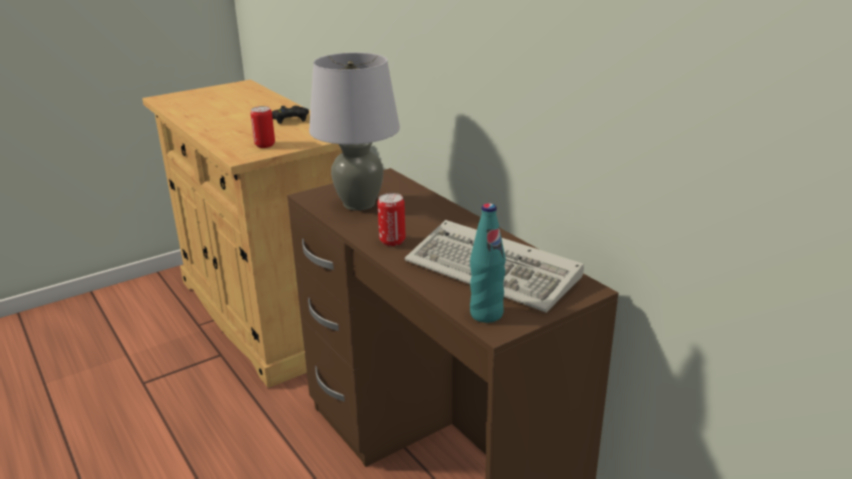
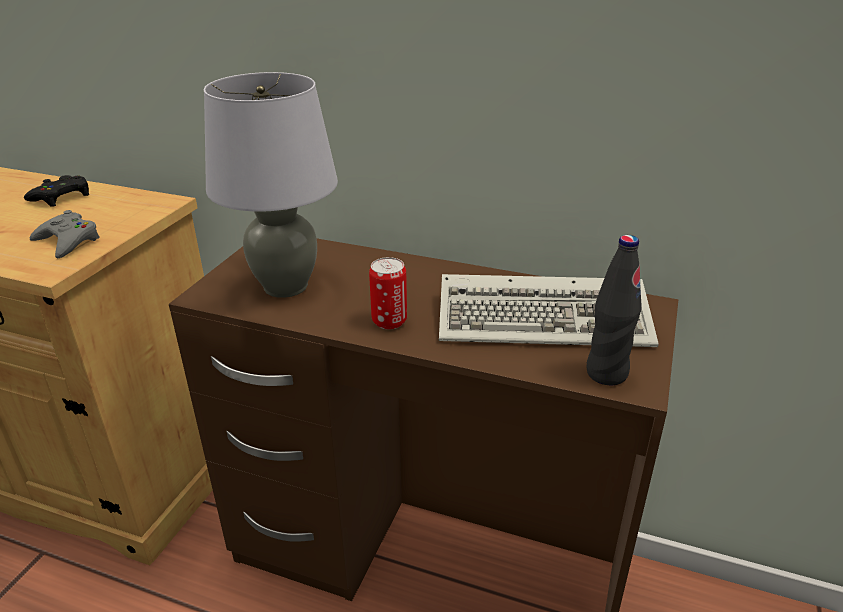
camera: 35 degrees left, 5 degrees up
can [251,106,275,148] -> grey game controller [30,210,100,258]
turquoise bottle [470,203,506,323] -> black bottle [587,235,642,385]

